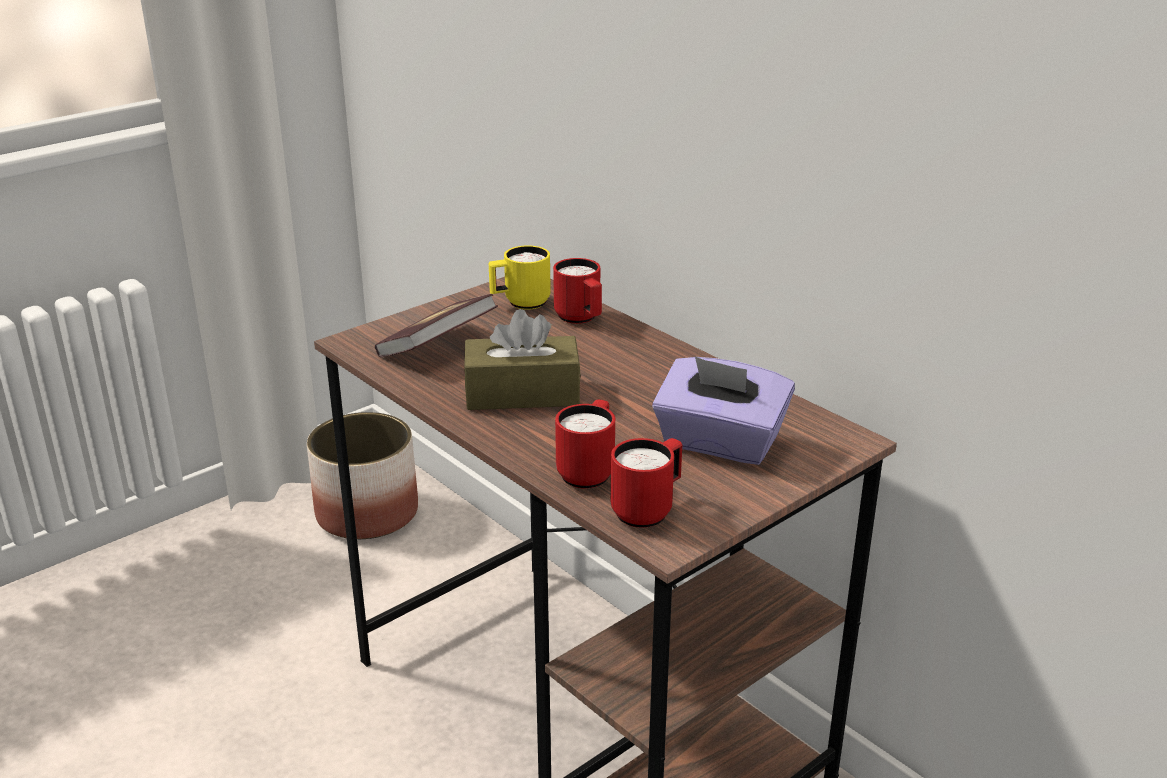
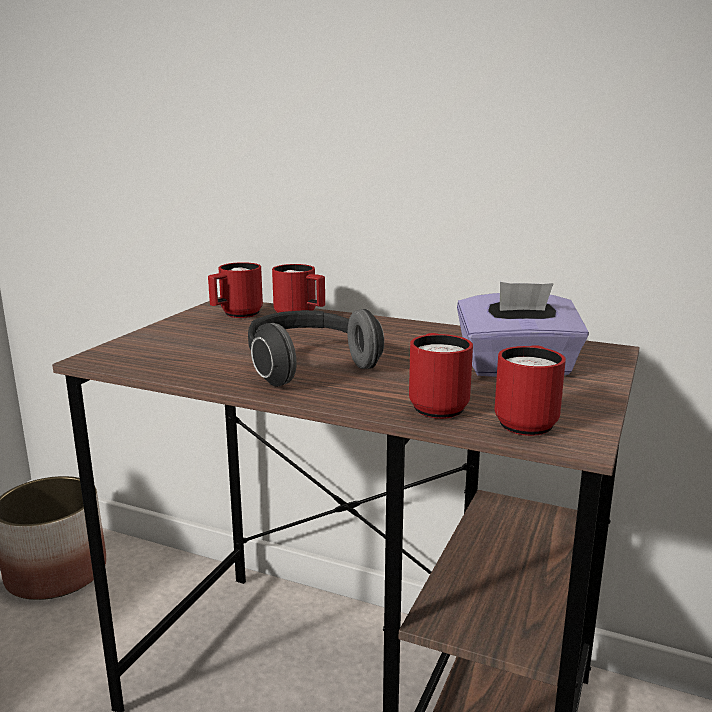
camera: 25 degrees left, 10 degrees down
book [375,294,498,357] -> none
brown tissue box [464,309,581,410] -> headphones [248,309,384,387]
yellow mug [489,245,551,310] -> red mug [208,262,263,318]

